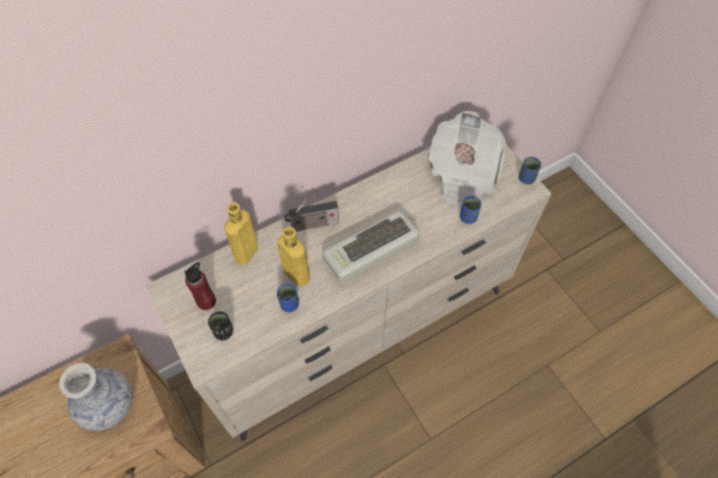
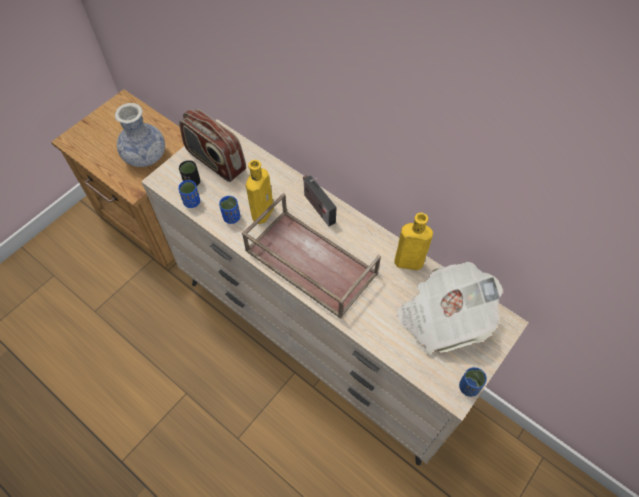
camera: 70 degrees right, 0 degrees up
red bottle [184,262,216,310] -> radio [179,109,246,182]
yellow bottle [224,202,258,265] -> yellow bottle moved to [394,213,433,270]
keyboard [322,211,420,283] -> brown tray [242,193,381,319]
blue cup [460,196,481,224] -> blue cup moved to [178,180,200,208]

